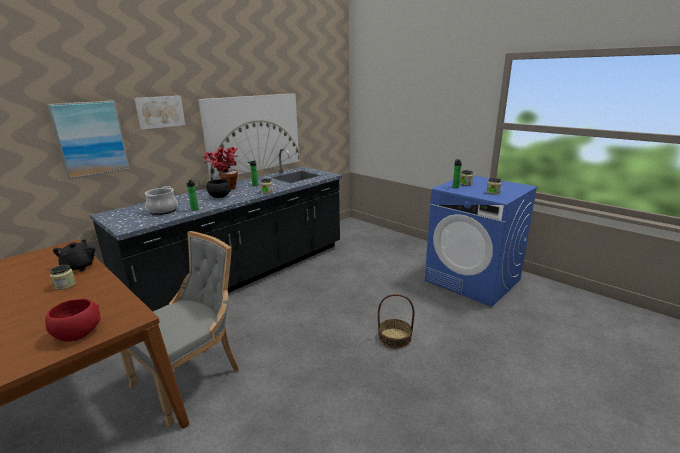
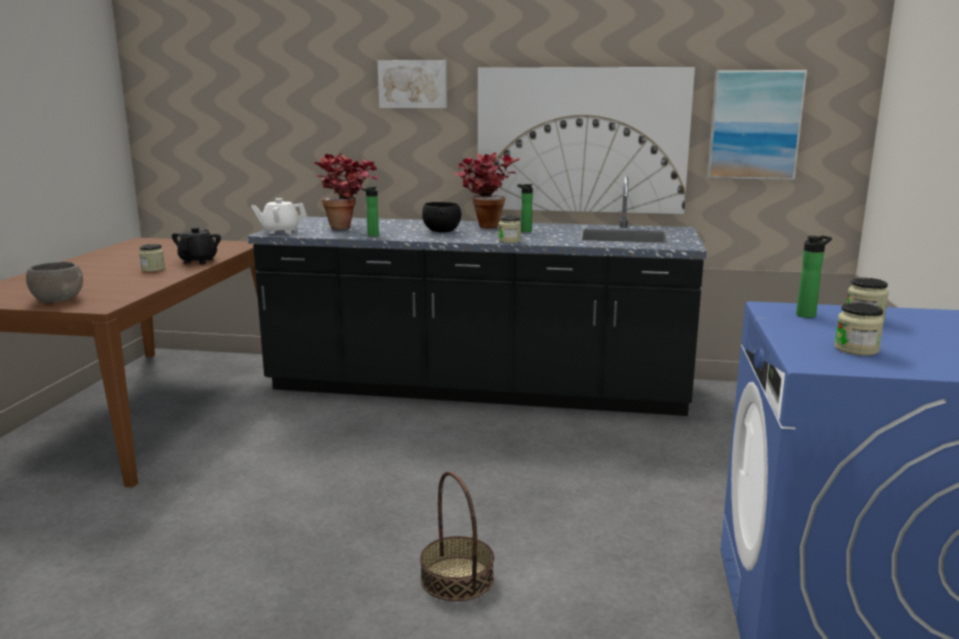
camera: 55 degrees right, 5 degrees down
red bowl [45,299,101,342] -> grey bowl [26,262,83,303]
picture [47,101,130,179] -> picture moved to [707,70,807,180]
black teapot [53,240,95,271] -> black teapot turned 45 degrees counterclockwise [172,227,221,264]
grey chair [120,231,239,427] -> none
cooking pot [145,186,178,215] -> potted plant [313,153,378,229]
none -> white teapot [251,198,307,234]

